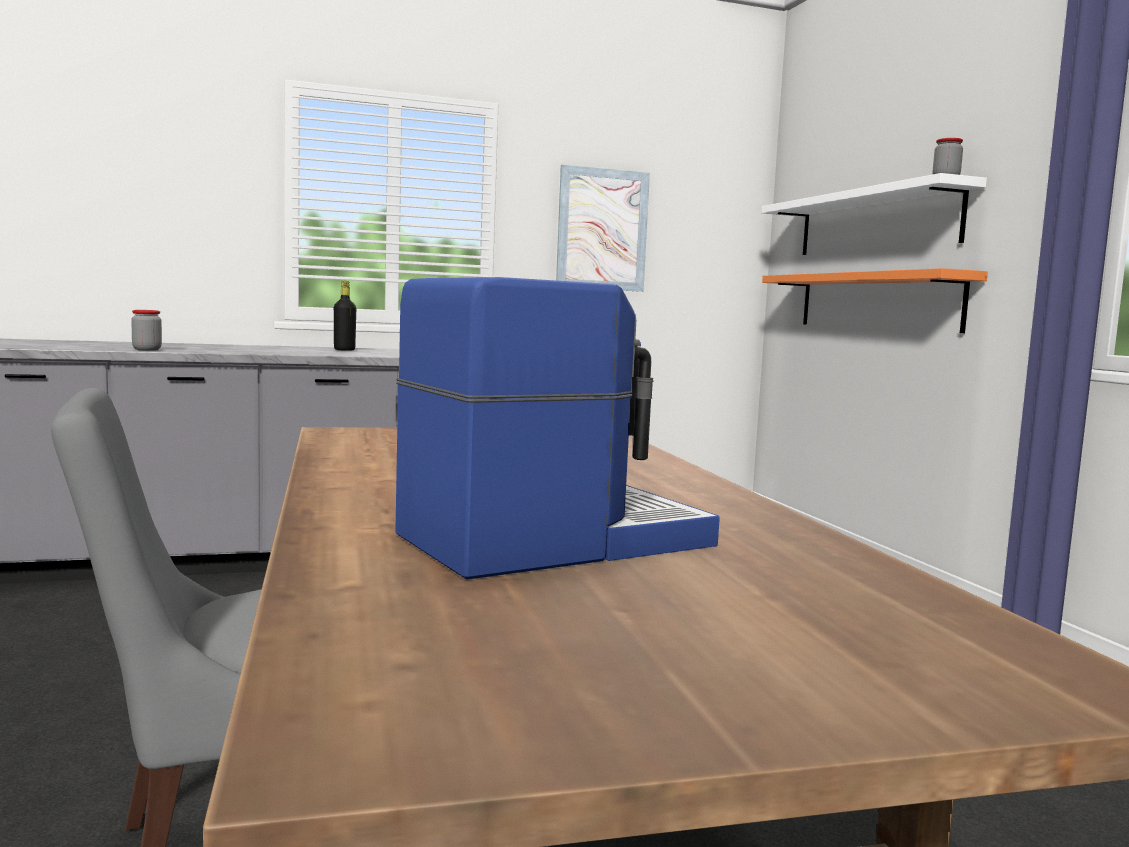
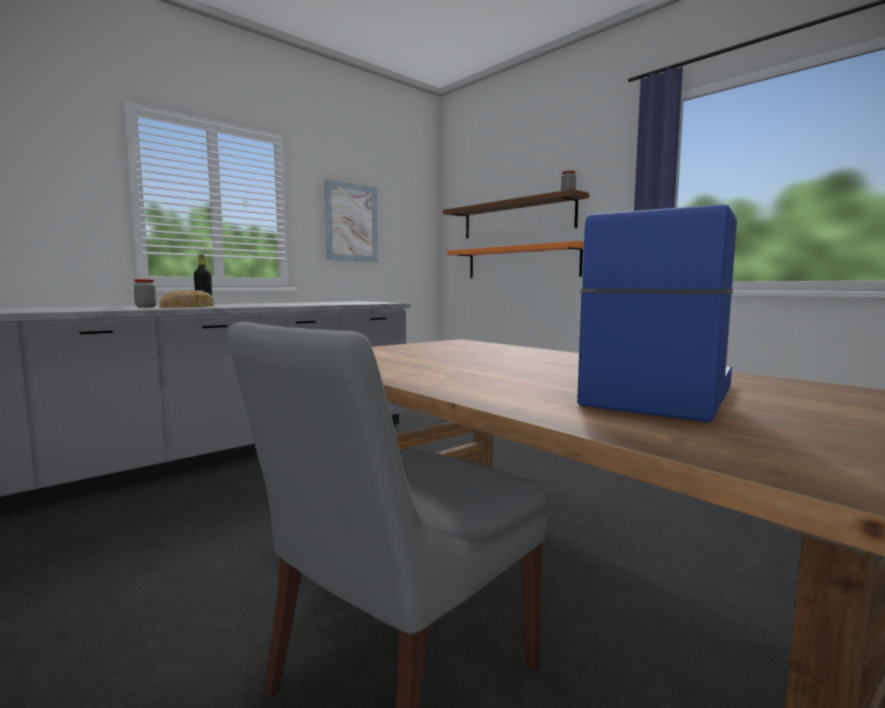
camera: 25 degrees left, 0 degrees up
jar [131,310,162,351] -> jar moved to [134,279,157,307]
white shelf [762,173,987,255] -> brown shelf [443,189,589,239]
none -> bread [160,291,214,308]

